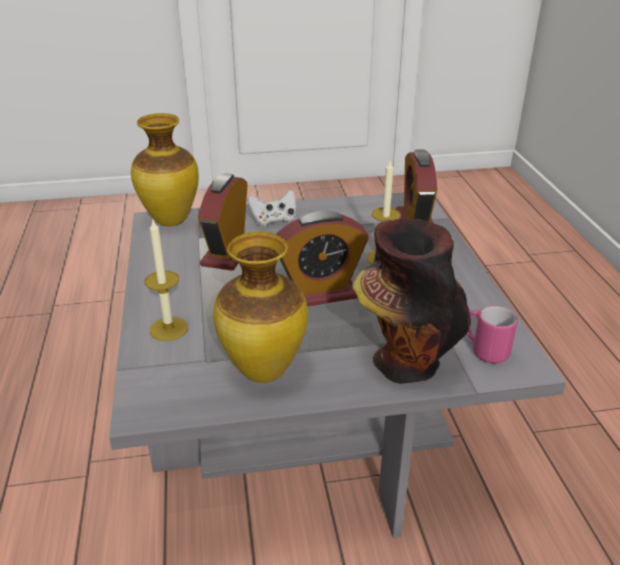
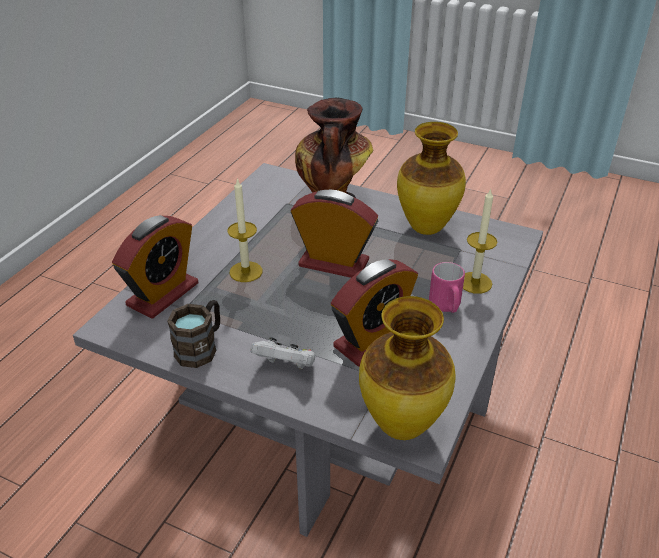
camera: 145 degrees left, 5 degrees up
pink mug [467,306,518,364] -> pink mug moved to [429,262,465,313]
none -> brown mug [167,300,220,368]

